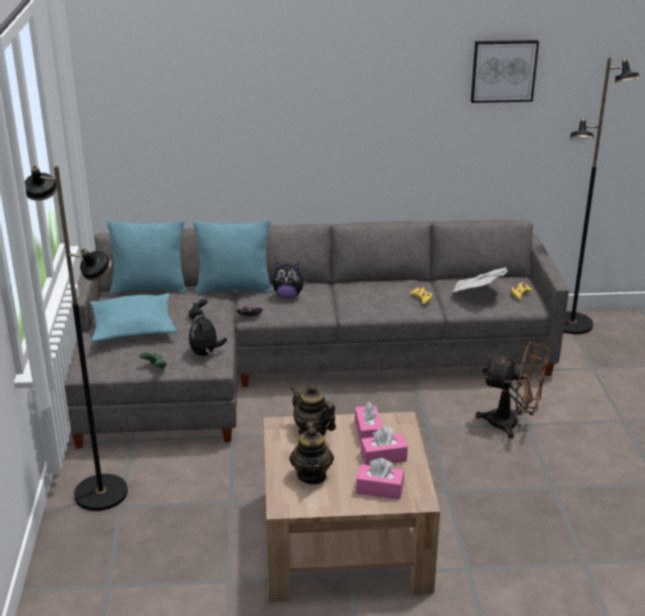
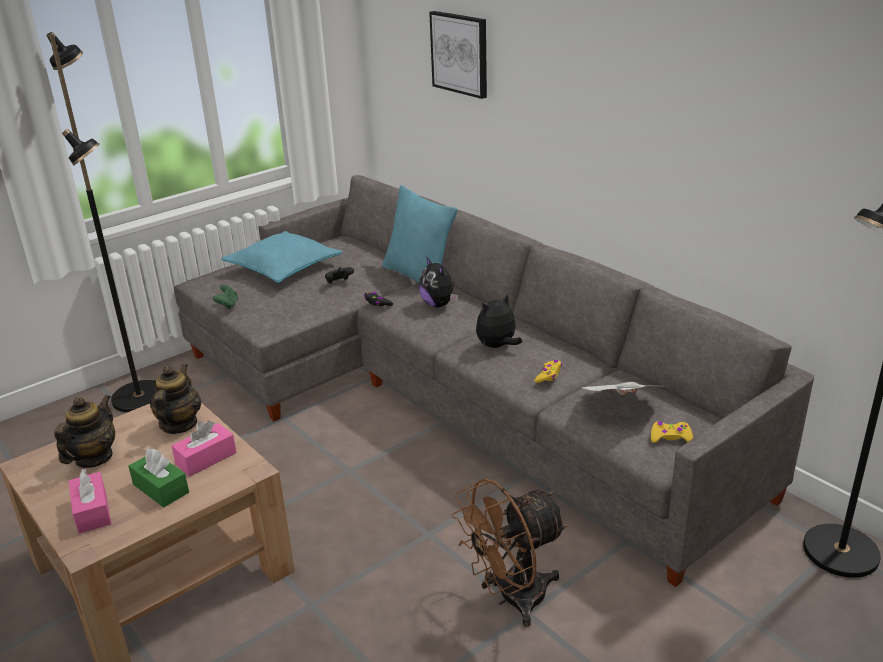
camera: 55 degrees right, 0 degrees up
turquoise pillow [108,220,187,294] -> none
plush toy [189,311,227,356] -> plush toy moved to [476,293,522,348]
teapot [289,422,334,485] -> teapot turned 150 degrees clockwise [54,395,115,468]
pink tissue box [361,427,408,465] -> green tissue box [128,449,189,507]
picture [471,40,539,103] -> picture moved to [429,11,487,99]
brown fan [476,341,549,439] -> brown fan turned 75 degrees clockwise [451,478,568,627]

